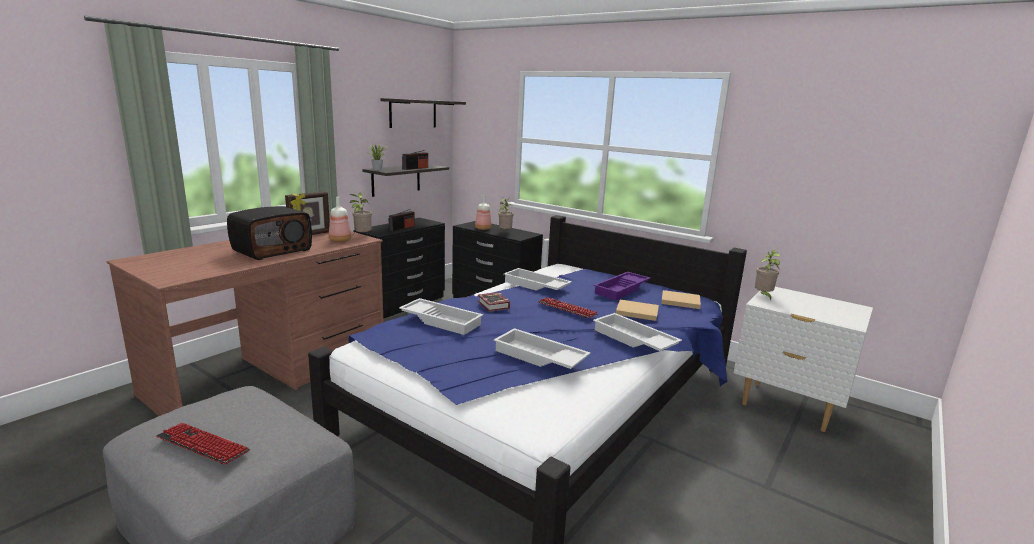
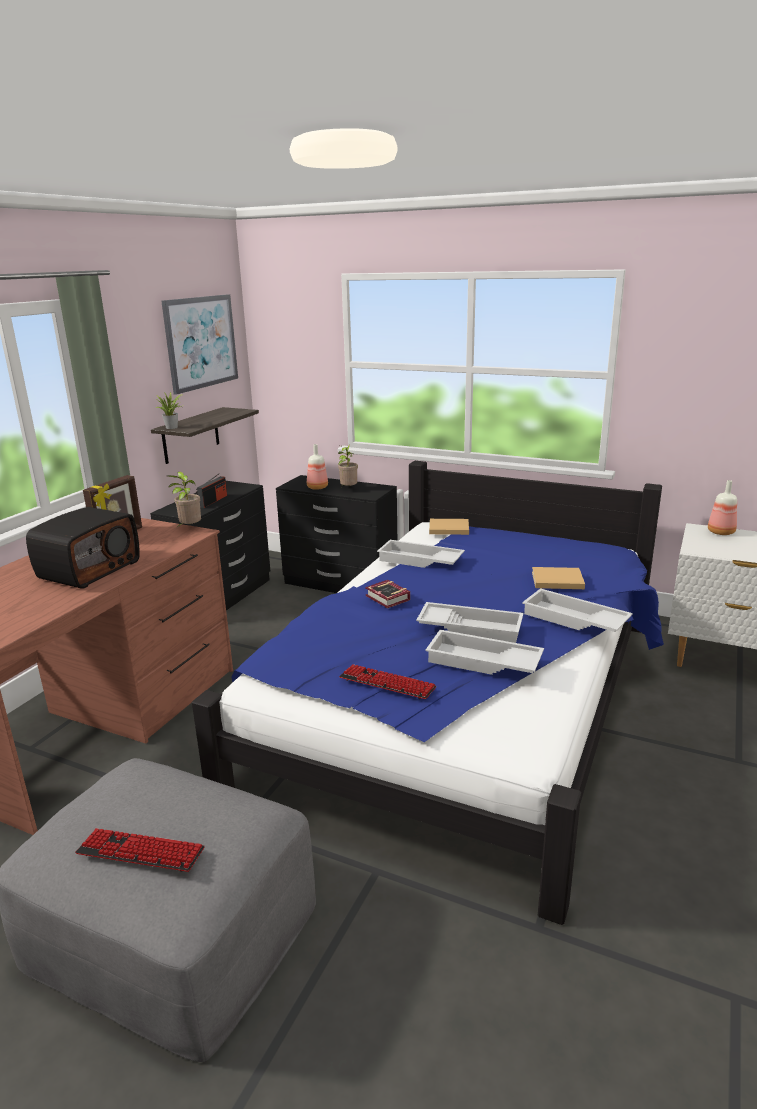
camera: 10 degrees left, 5 degrees up
bottle [329,196,351,242] -> bottle moved to [708,480,737,535]
shelf [381,98,466,128] -> picture [161,294,238,395]
white tray [399,298,483,335] -> white tray moved to [416,602,523,643]
radio [402,150,428,170] -> none
keyboard [537,297,598,318] -> keyboard moved to [339,664,437,699]
purple tray [593,272,650,300] -> none
beige book [661,290,701,309] -> beige book moved to [429,519,469,535]
potted plant [755,250,780,300] -> none

